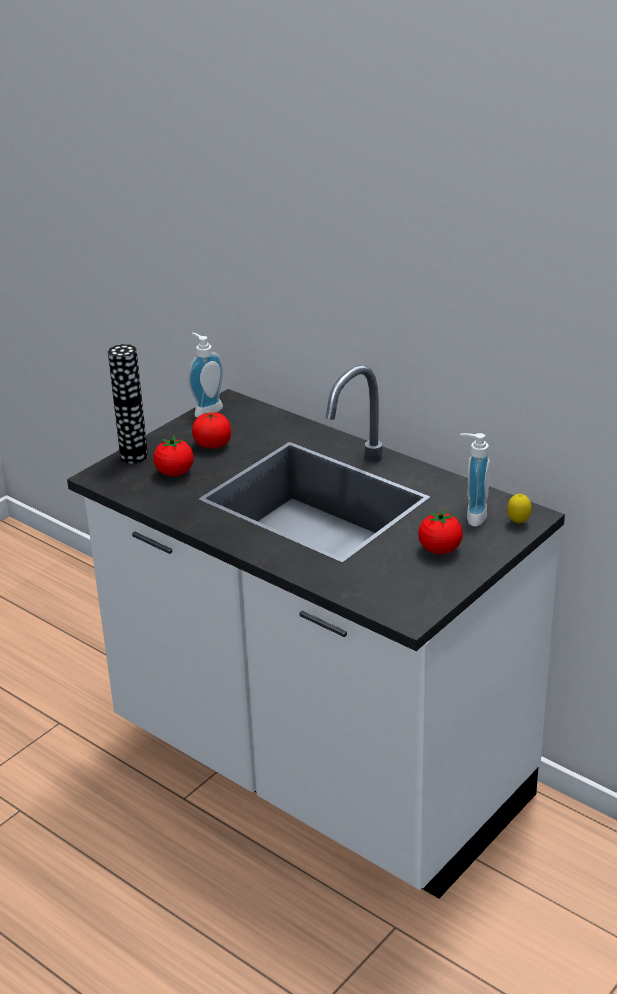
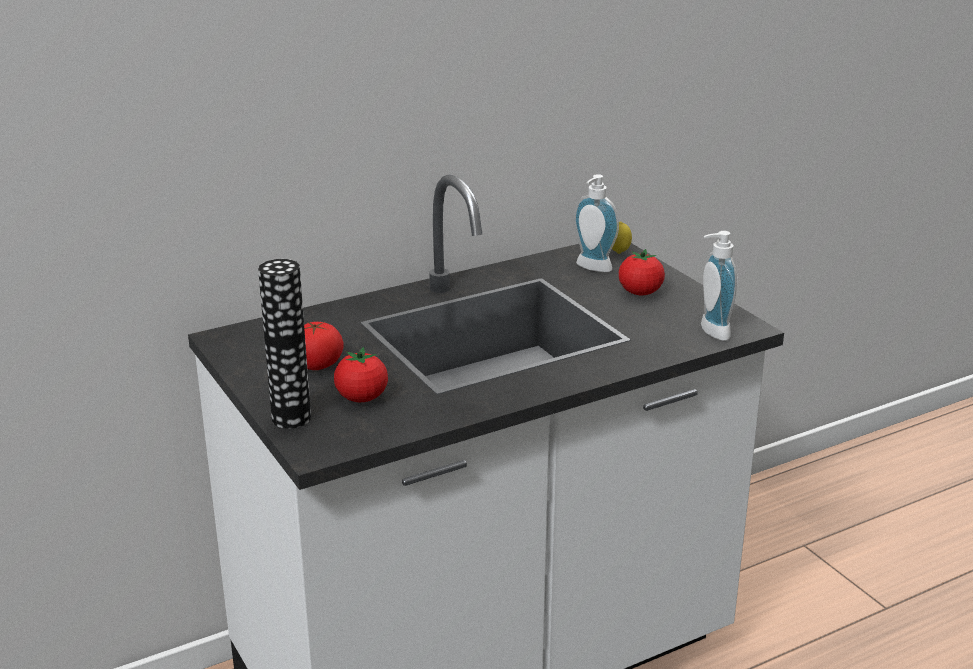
camera: 70 degrees left, 5 degrees down
soap dispenser [188,333,224,417] -> soap dispenser moved to [701,231,737,341]

